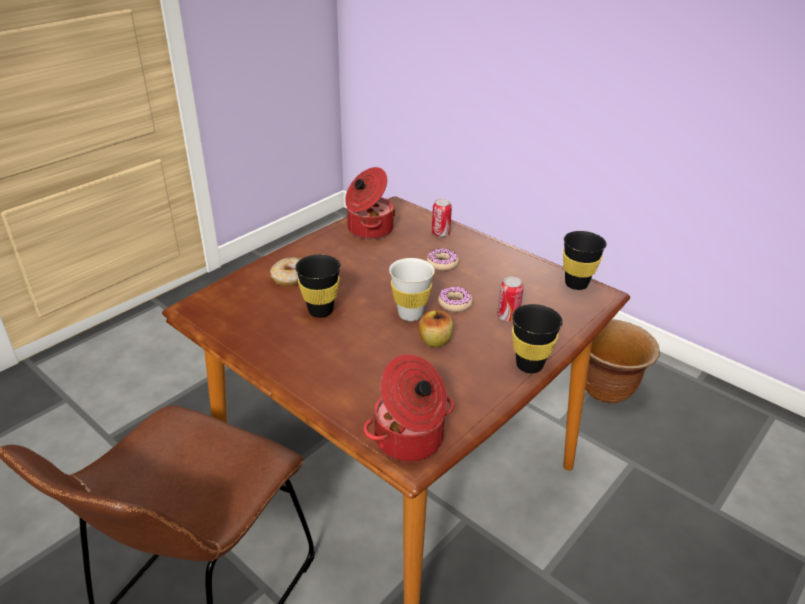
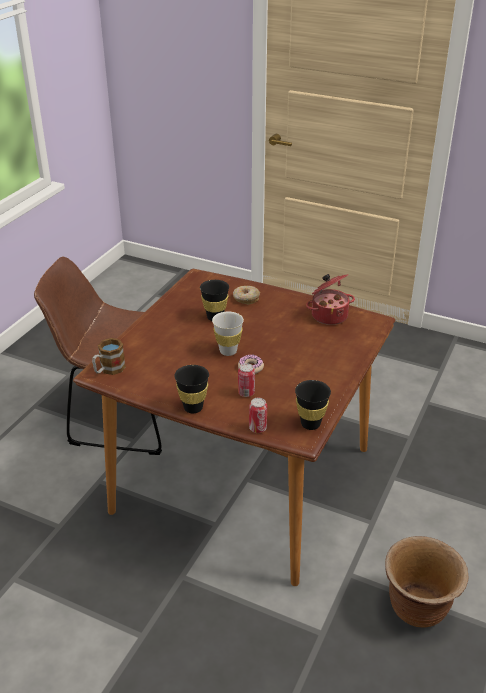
camera: 75 degrees right, 0 degrees up
cooking pot [363,354,455,462] -> mug [92,338,126,375]
apple [419,310,453,347] -> none
donut [427,248,459,271] -> none
can [432,198,452,237] -> can moved to [249,398,267,433]

